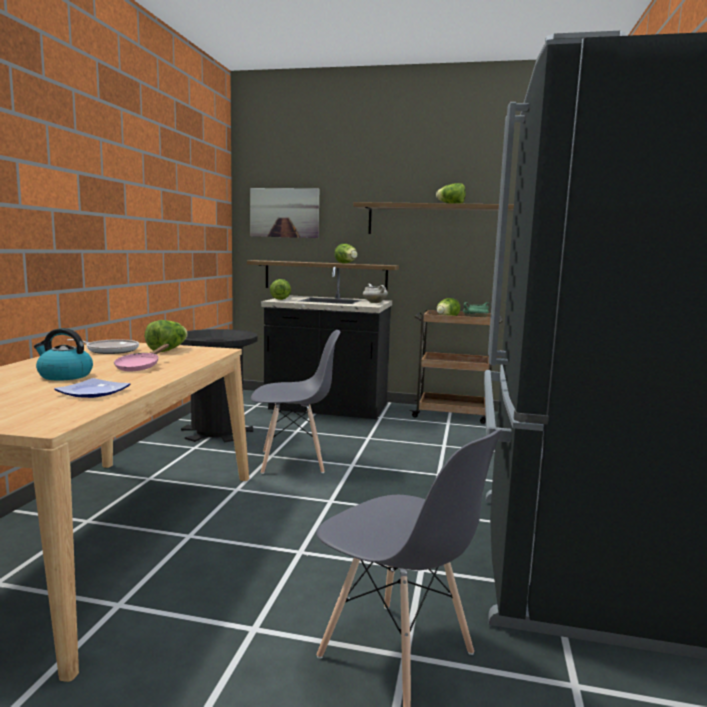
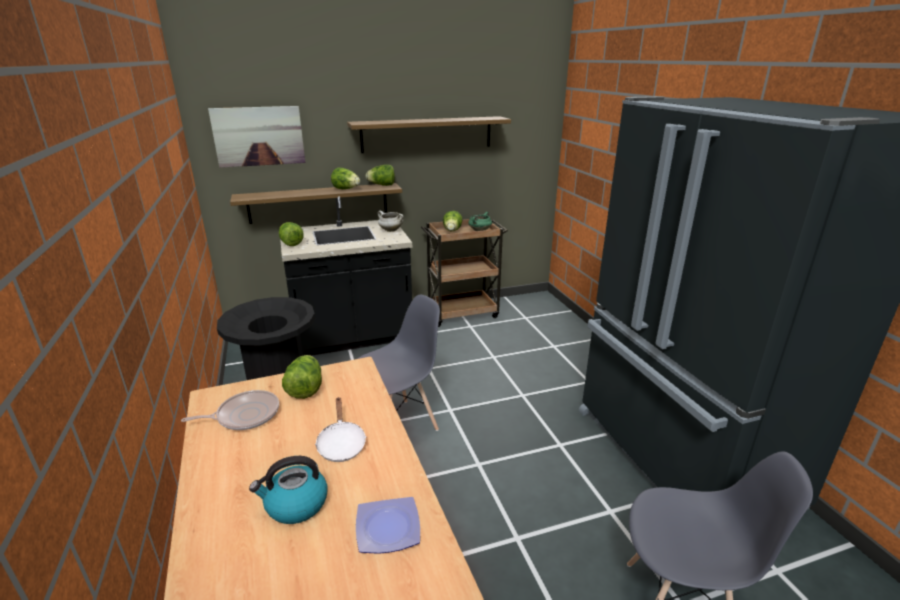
camera: 30 degrees left, 15 degrees up
pink frying pan [114,344,169,371] -> white frying pan [315,397,367,462]
lettuce [436,183,466,204] -> lettuce moved to [365,164,395,186]

